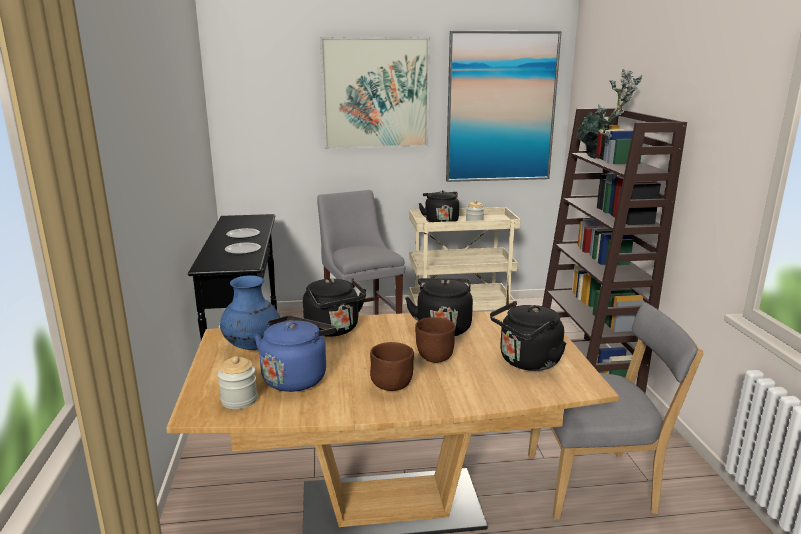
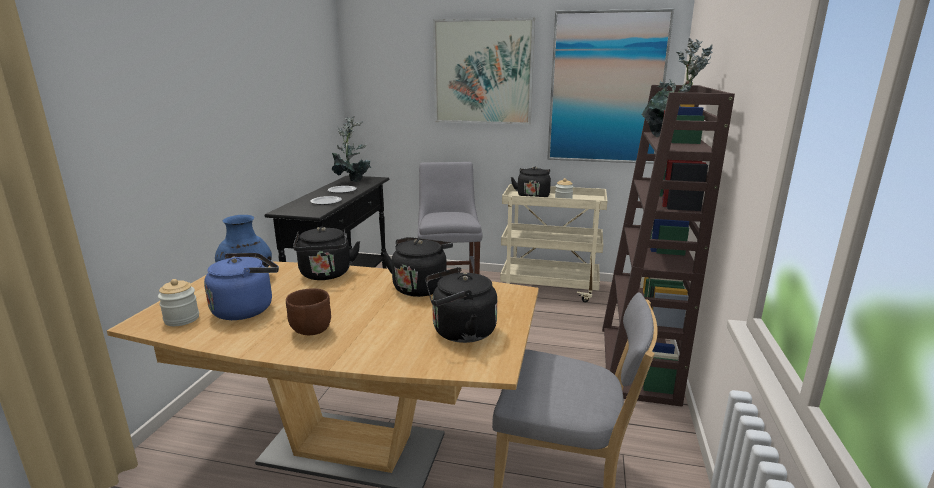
camera: 20 degrees right, 0 degrees up
brown bowl [415,317,456,363] -> none
none -> potted plant [332,116,371,182]

